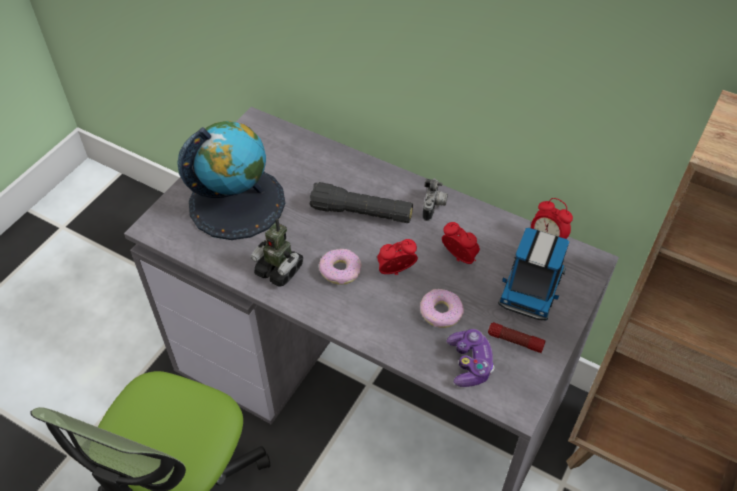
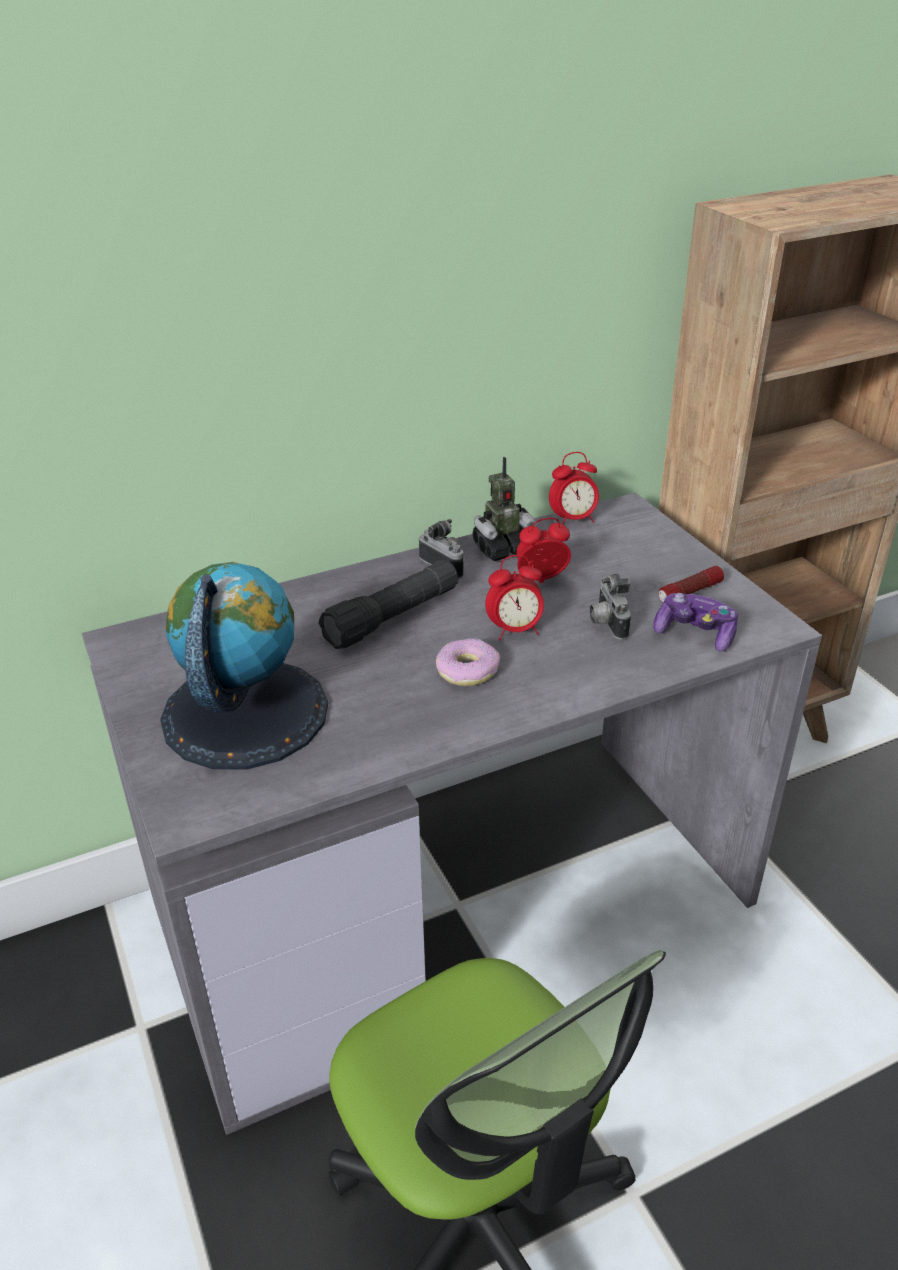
camera: 55 degrees left, 15 degrees down
toy robot [250,218,303,287] -> toy robot moved to [473,457,537,561]
alarm clock [377,239,418,275] -> alarm clock turned 120 degrees counterclockwise [485,555,544,640]
donut [420,289,464,328] -> camera [590,574,631,640]
toy truck [498,228,569,320] -> none

